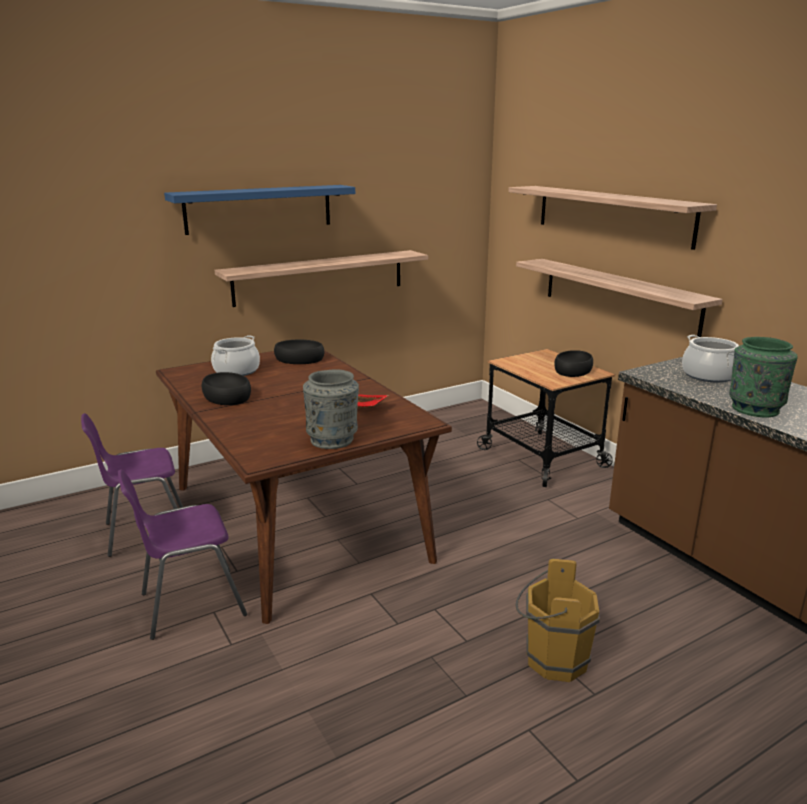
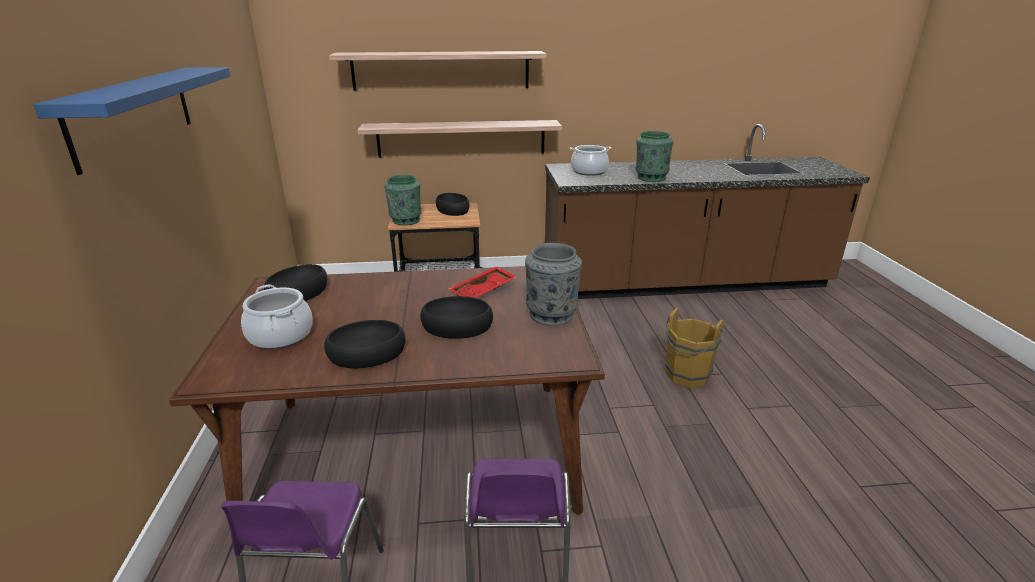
camera: 65 degrees left, 5 degrees up
shelf [215,250,428,307] -> none
none -> green vase [384,175,422,225]
none -> black bowl [420,296,493,339]

